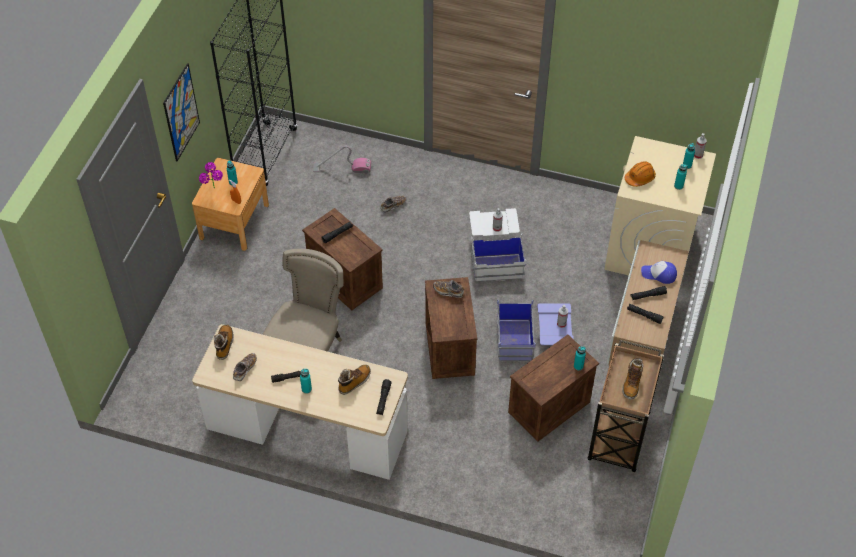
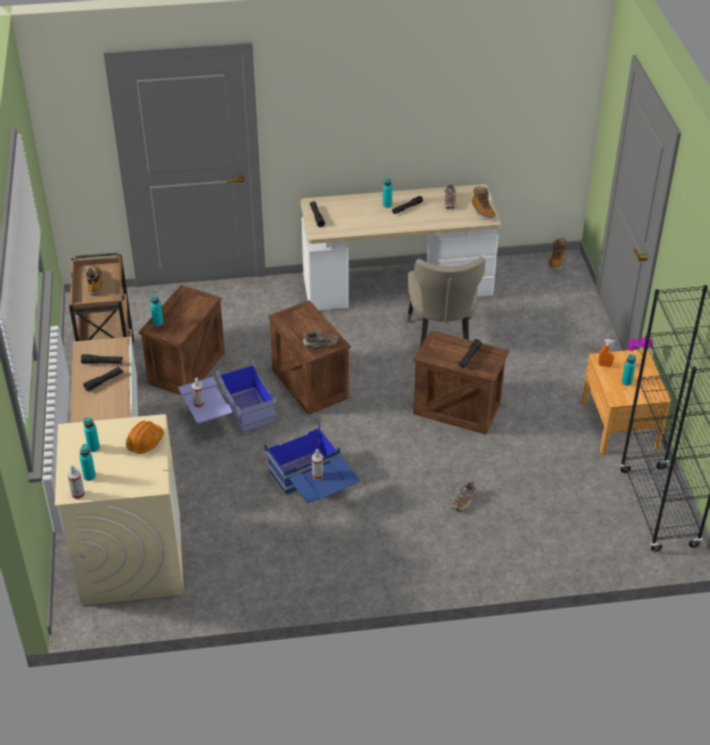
camera: 155 degrees right, 10 degrees down
picture [163,63,200,161] -> none
vacuum cleaner [313,146,371,174] -> none
boot [338,365,371,395] -> boot moved to [548,238,566,270]
white storage box [469,208,527,282] -> blue storage box [264,422,360,503]
cap [641,261,677,284] -> none

